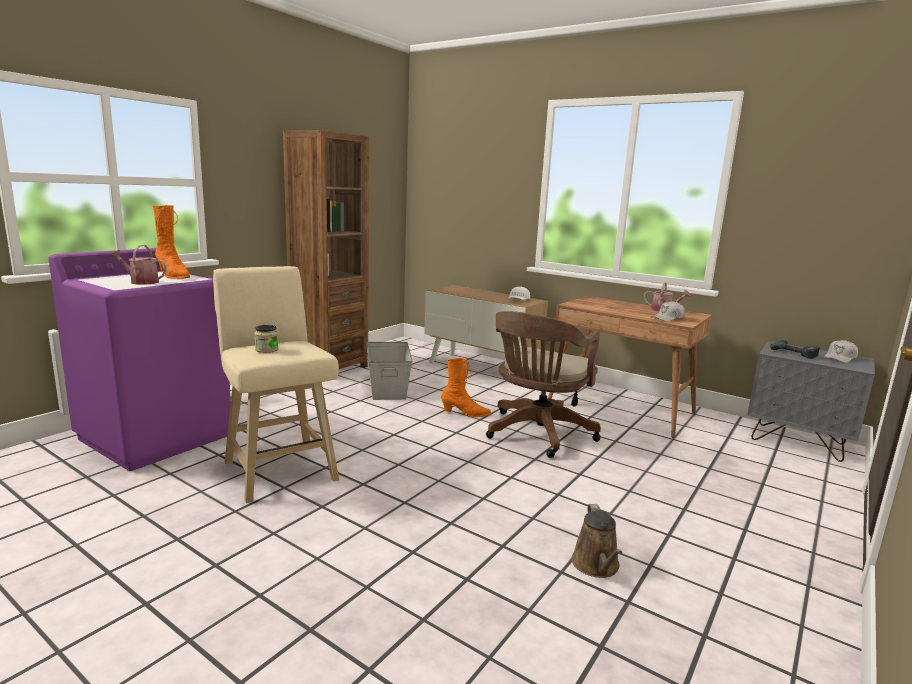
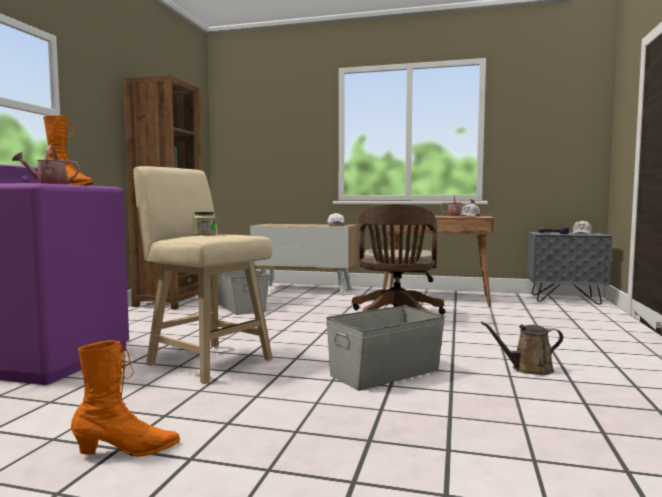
camera: 20 degrees left, 10 degrees down
orange boot [441,358,491,418] -> orange boot moved to [71,340,180,457]
brown watering can [572,504,622,578] -> brown watering can turned 105 degrees clockwise [481,321,563,375]
none -> grey storage box [326,305,445,391]

